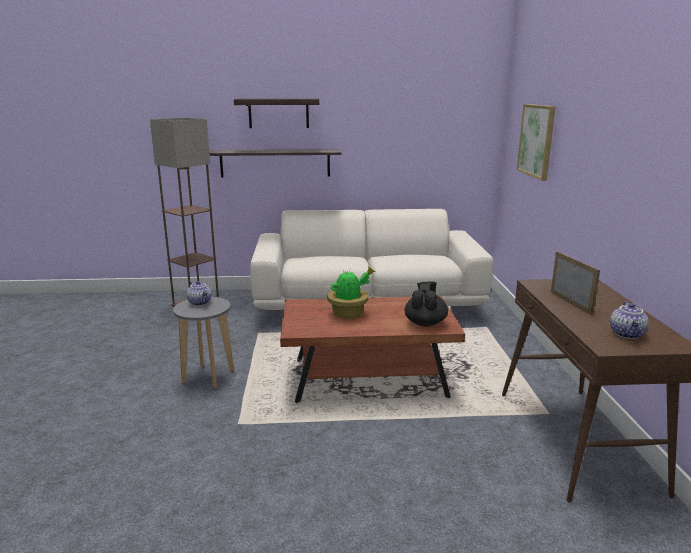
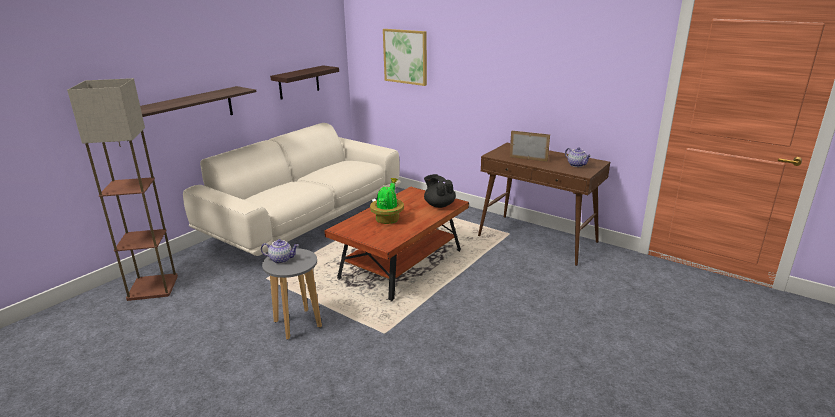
camera: 50 degrees left, 5 degrees up
shelf [234,99,319,128] -> shelf moved to [270,65,339,100]

